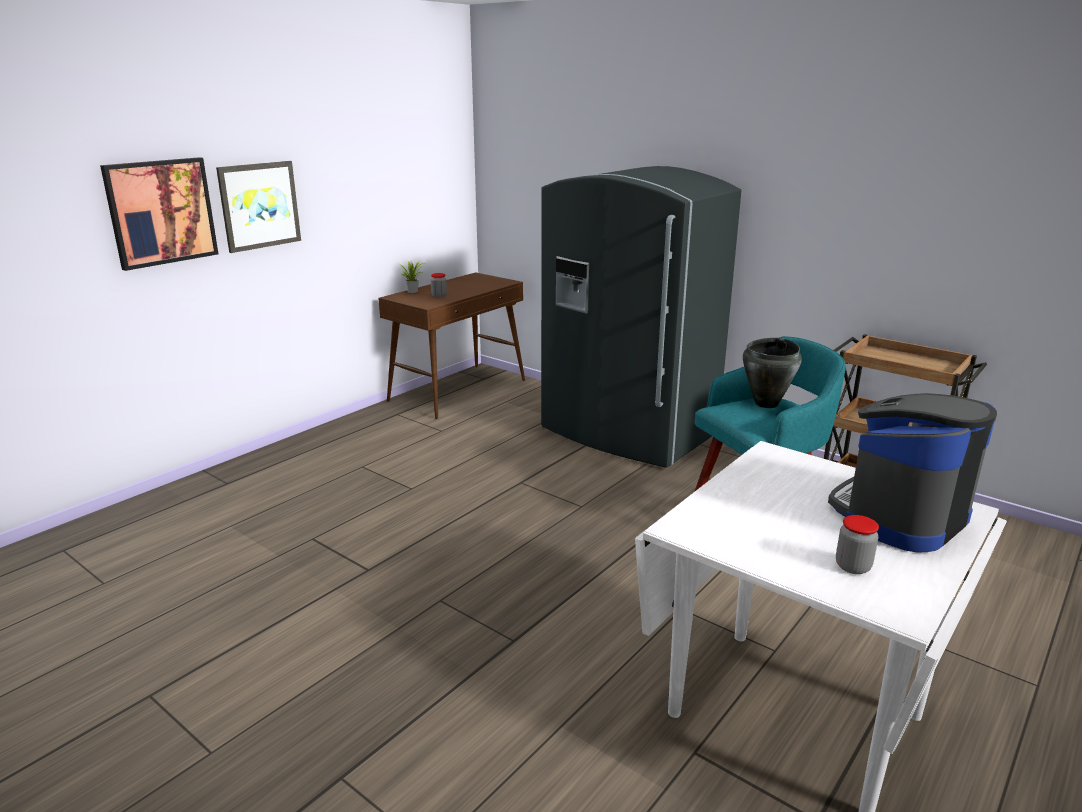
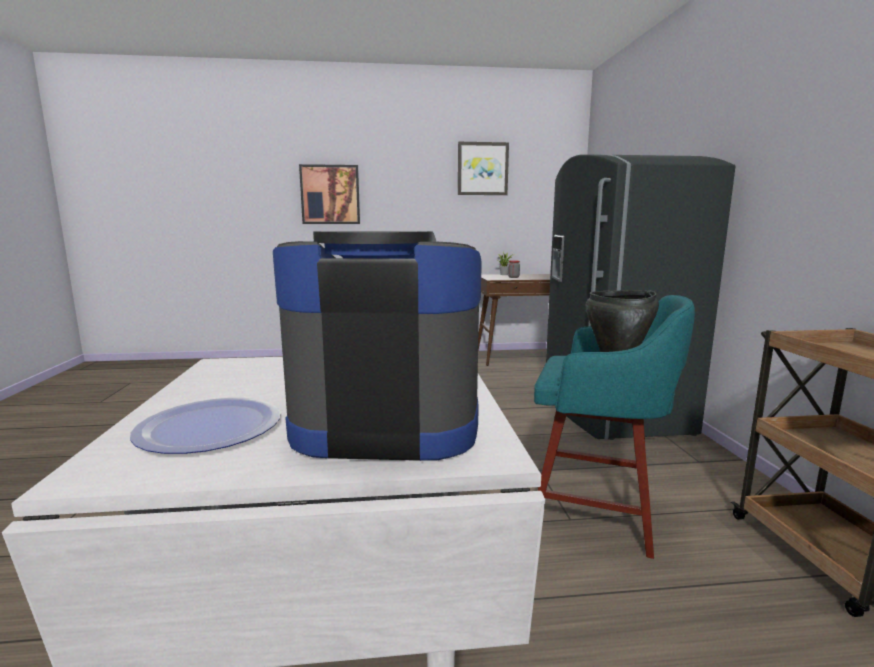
camera: 45 degrees right, 10 degrees down
picture [216,161,301,253] -> picture moved to [458,142,509,195]
jar [836,515,879,574] -> plate [130,398,281,454]

